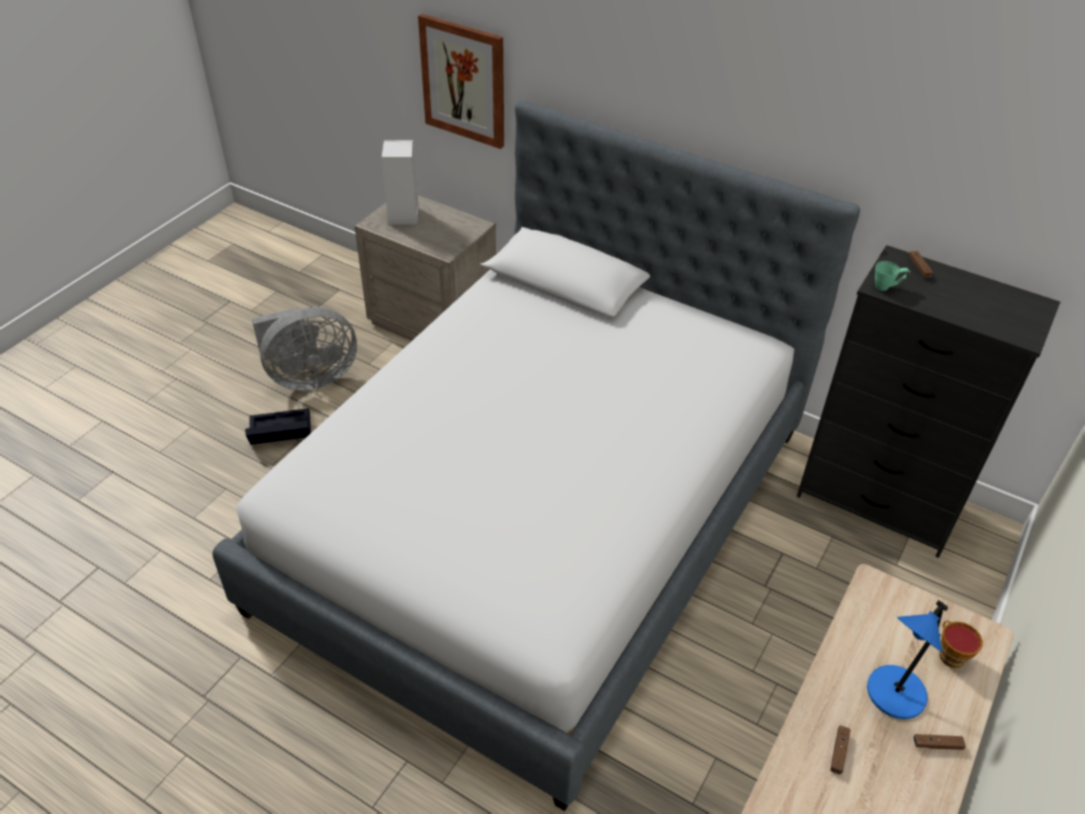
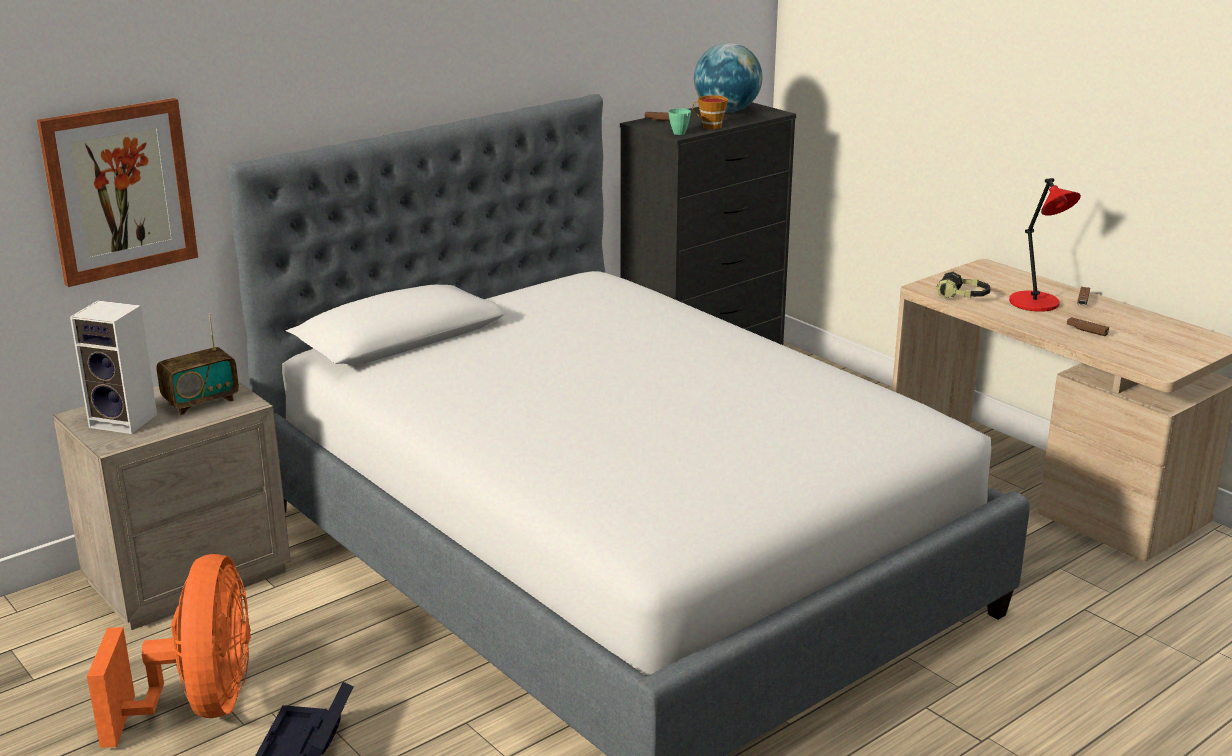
camera: 70 degrees left, 20 degrees down
grey fan [252,307,357,391] -> orange fan [87,554,251,748]
blue table lamp [867,600,949,719] -> red table lamp [1009,178,1081,312]
cup [939,620,983,668] -> cup moved to [692,95,728,129]
none -> radio [157,314,239,415]
none -> globe [694,43,763,113]
none -> headphones [936,271,991,298]

